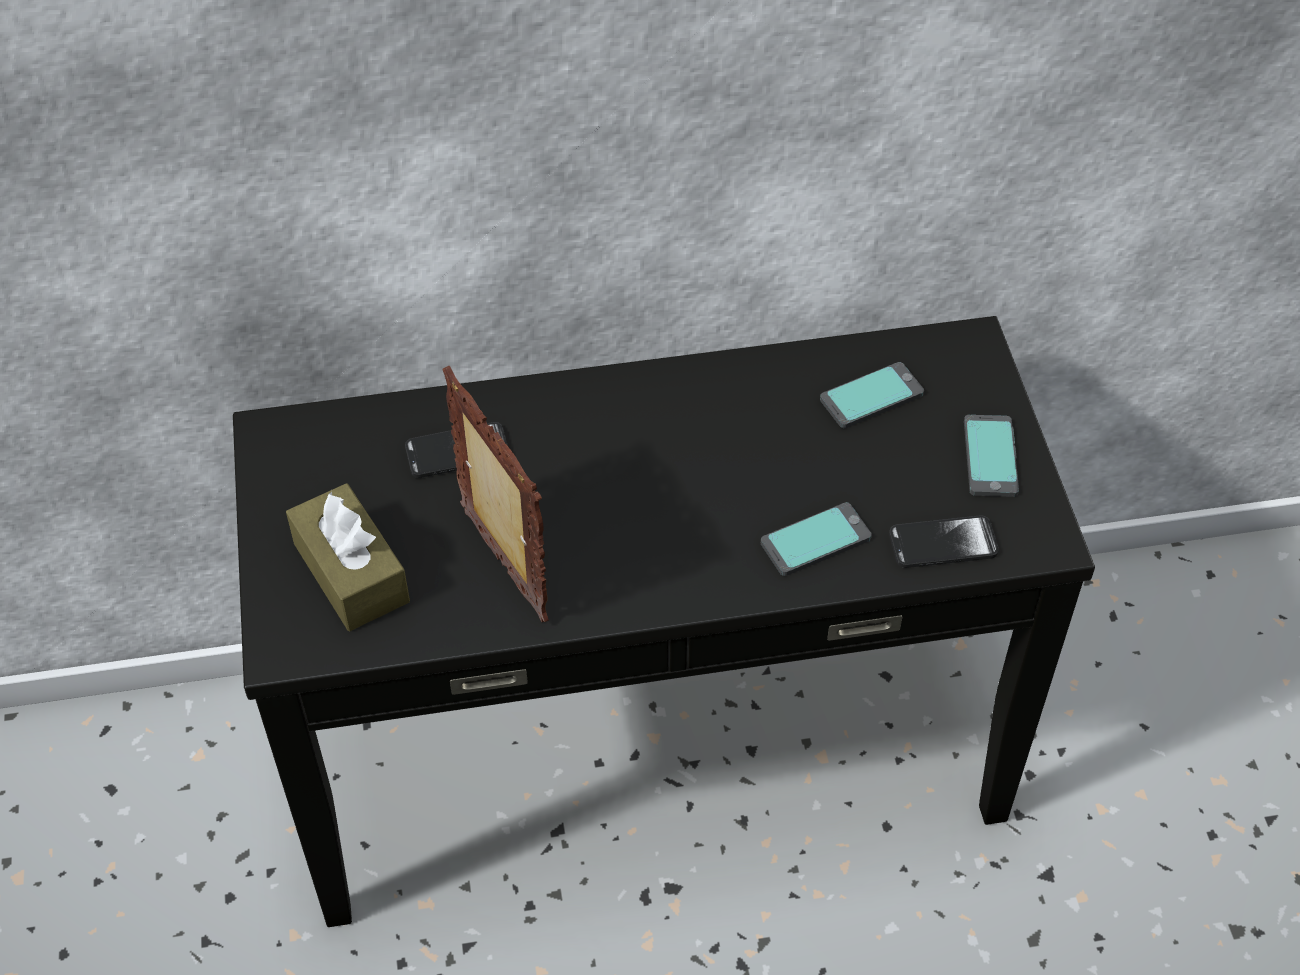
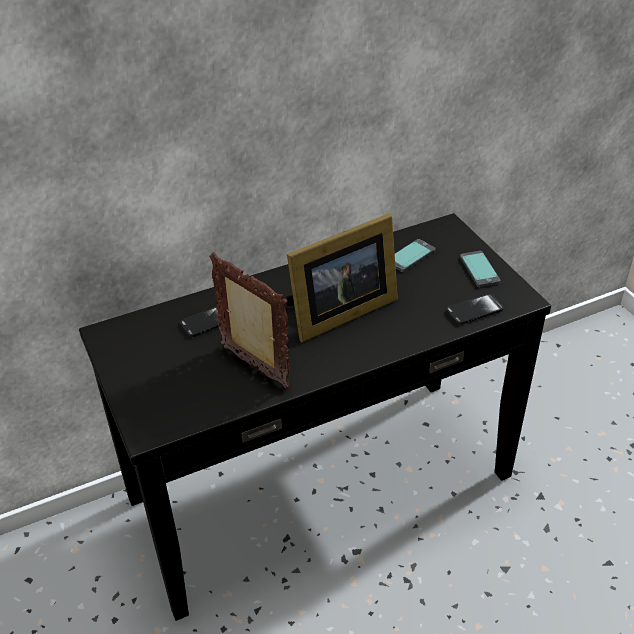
camera: 15 degrees left, 10 degrees down
brown tissue box [286,483,410,631] -> none
phone [761,502,872,576] -> none
none -> picture frame [286,213,398,343]

